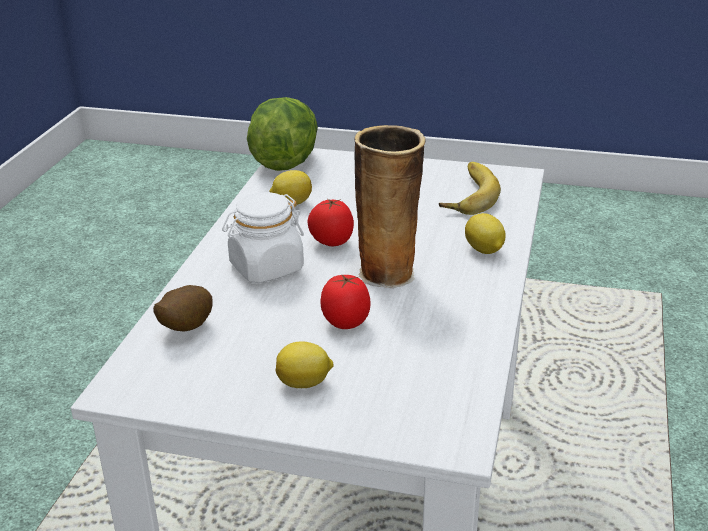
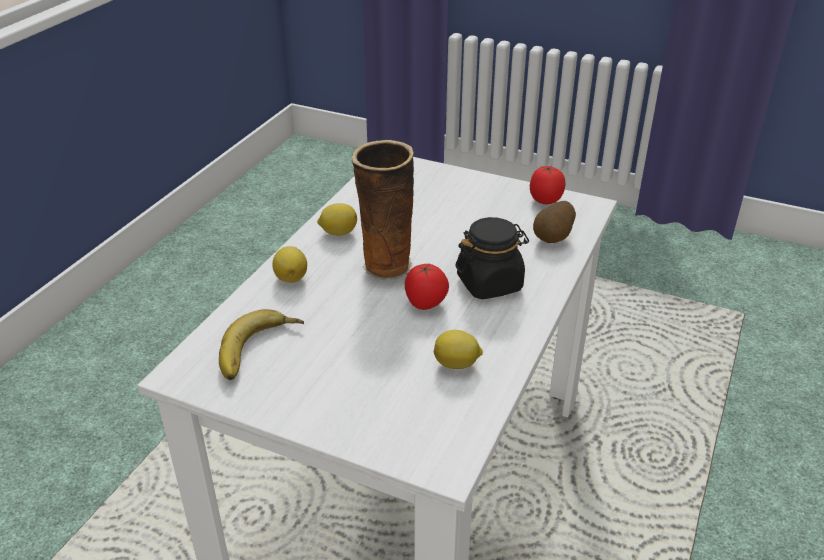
camera: 170 degrees left, 5 degrees up
white jar [222,192,304,283] -> black jar [455,217,529,299]
lettuce [247,97,318,171] -> none
lemon [276,341,333,388] -> lemon moved to [317,203,357,236]
tomato [320,274,371,329] -> tomato moved to [530,166,566,204]

